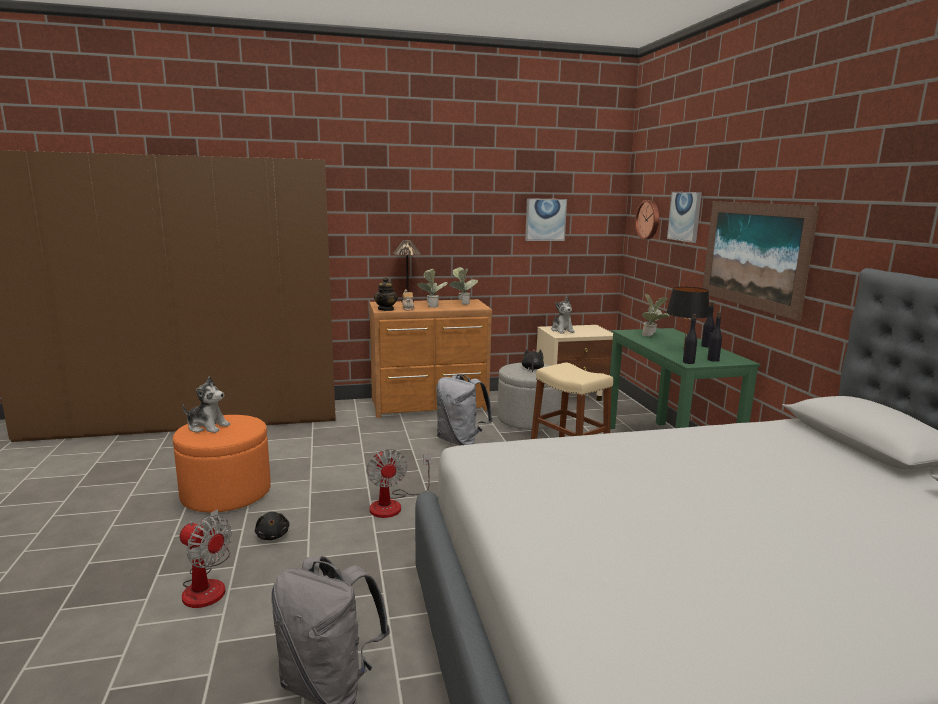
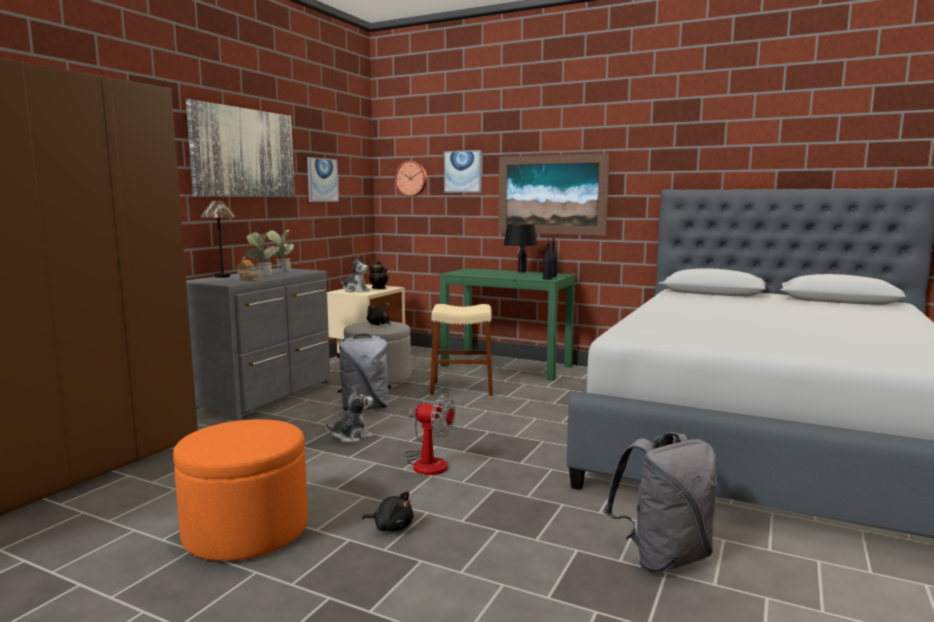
camera: 50 degrees left, 5 degrees down
fan [180,509,232,608] -> none
plush toy [183,376,230,433] -> plush toy moved to [326,386,373,443]
brown dresser [369,299,492,418] -> grey dresser [186,268,331,421]
teapot [374,277,398,311] -> teapot moved to [369,260,389,289]
potted plant [642,294,669,336] -> none
none -> picture [186,99,295,196]

